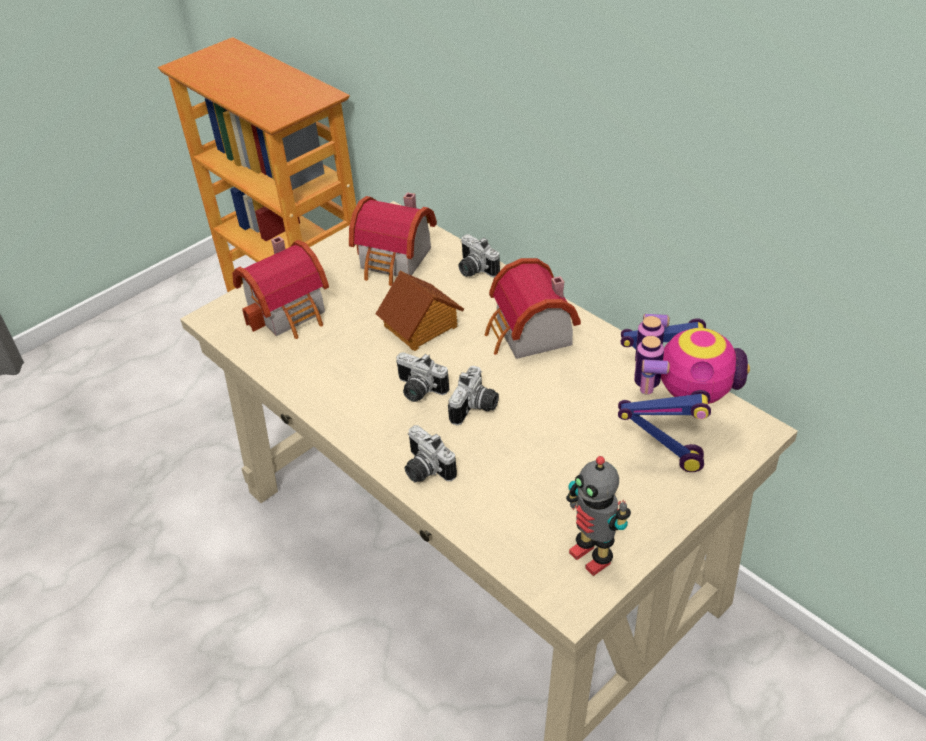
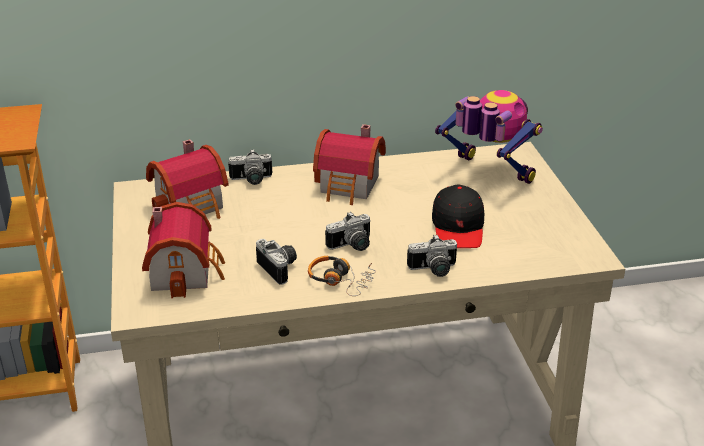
camera: 60 degrees left, 10 degrees down
toy house [376,271,464,351] -> none
camera [448,366,499,425] -> camera moved to [256,239,297,285]
toy robot [566,456,631,576] -> none
none -> headphones [308,256,376,296]
none -> black cap [432,184,484,248]

